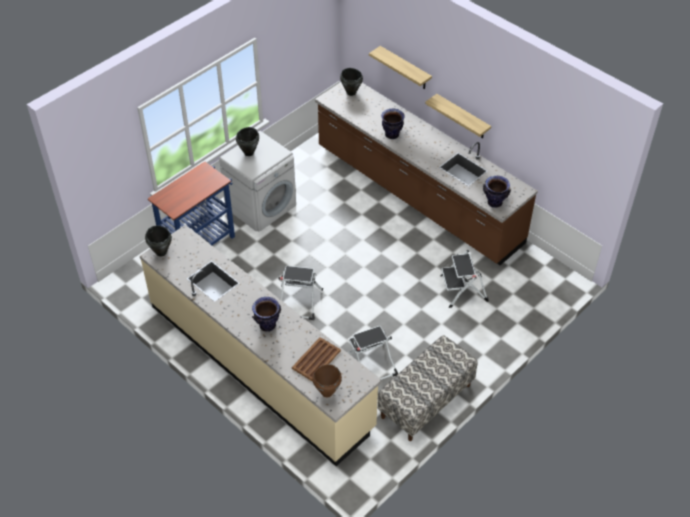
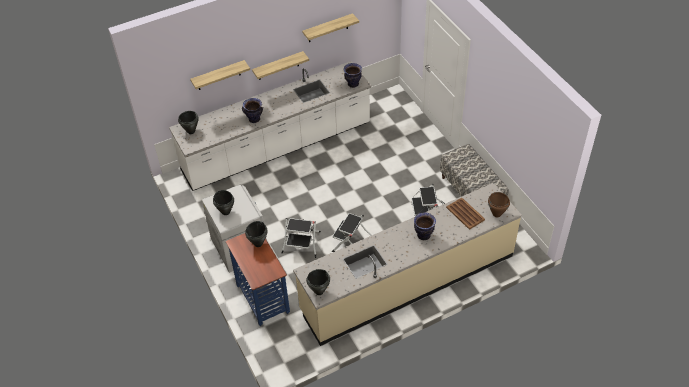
camera: 70 degrees left, 0 degrees up
brown counter [315,82,538,265] -> white counter [169,61,371,191]
step ladder [441,250,489,308] -> step ladder moved to [282,218,321,258]
none -> black cooking pot [245,221,267,247]
none -> shelf [302,13,359,42]

